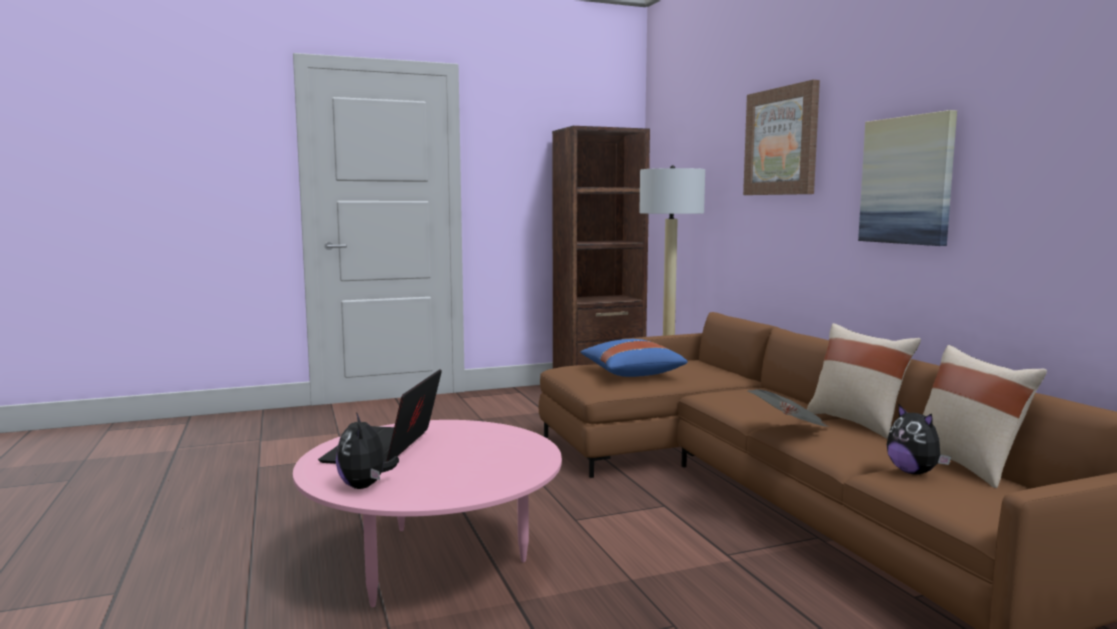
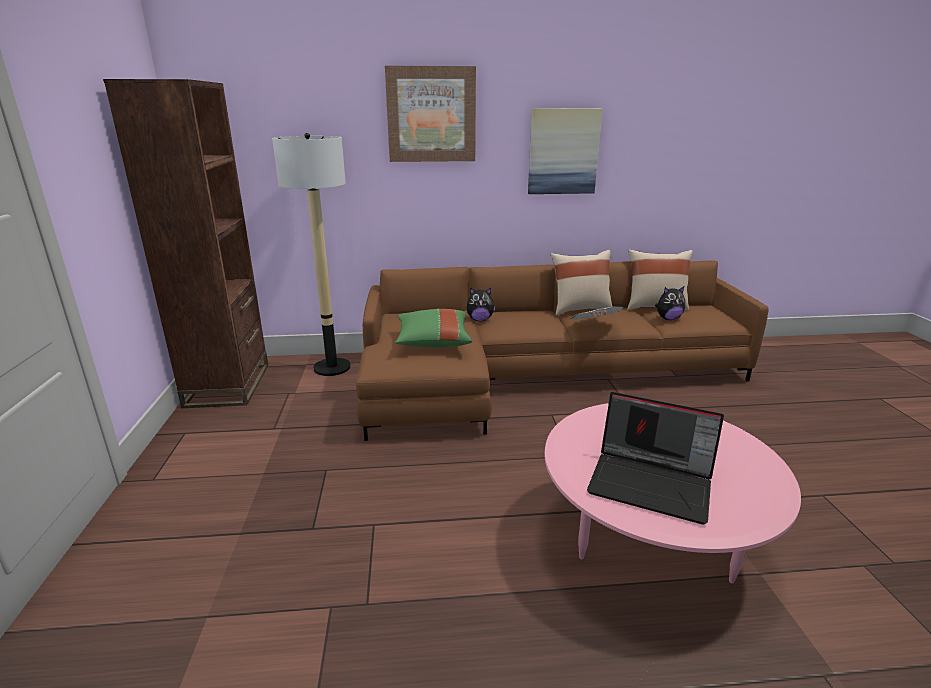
camera: 75 degrees left, 15 degrees up
plush toy [336,412,399,489] -> plush toy moved to [467,288,496,321]
blue pillow [580,339,688,377] -> green pillow [395,309,472,347]

